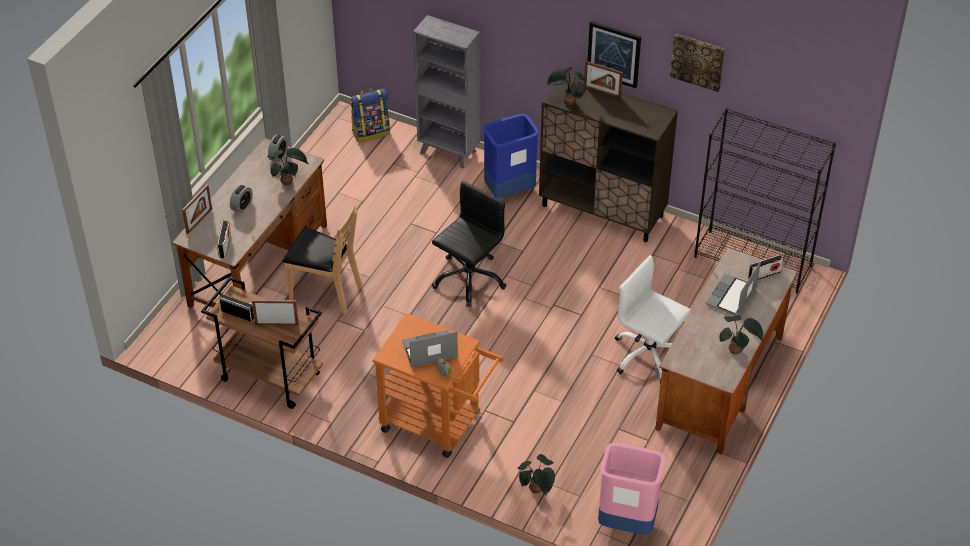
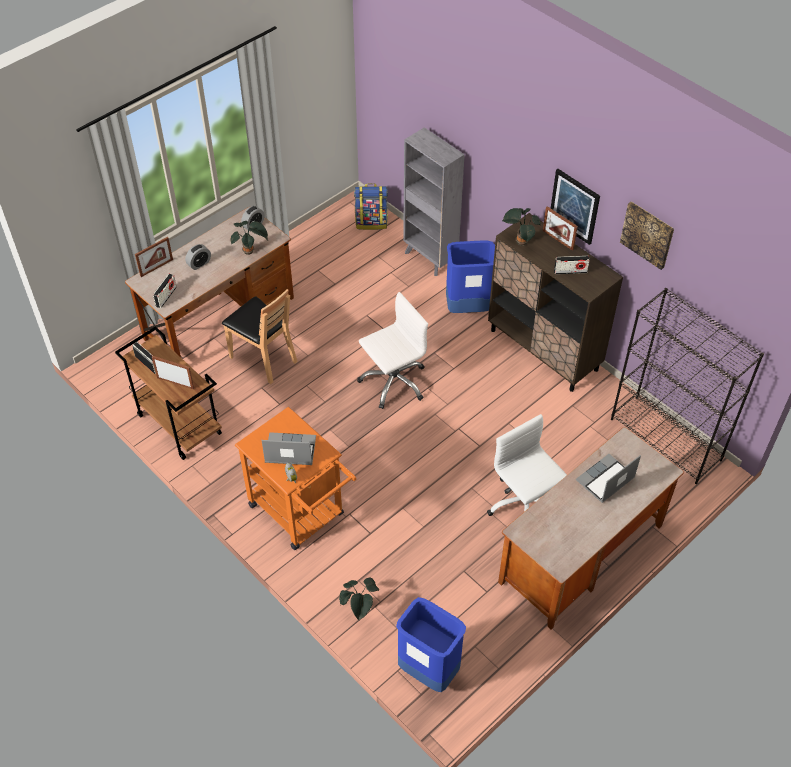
camera: 20 degrees right, 5 degrees up
black office chair [432,181,506,307] -> white office chair [357,292,428,409]
pink trash can [598,443,665,535] -> blue trash can [396,597,466,692]
potted plant [719,315,763,354] -> none
radio [748,255,783,280] -> radio moved to [554,256,590,274]

